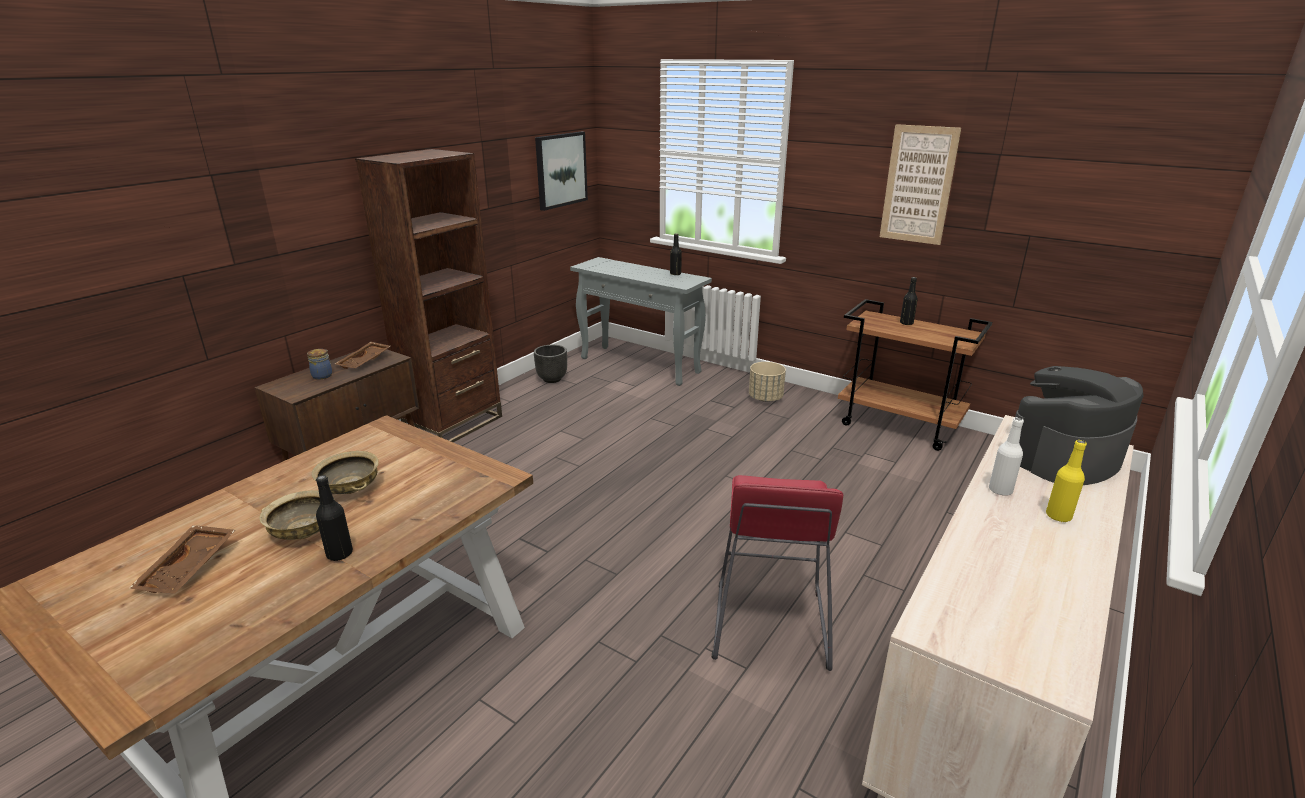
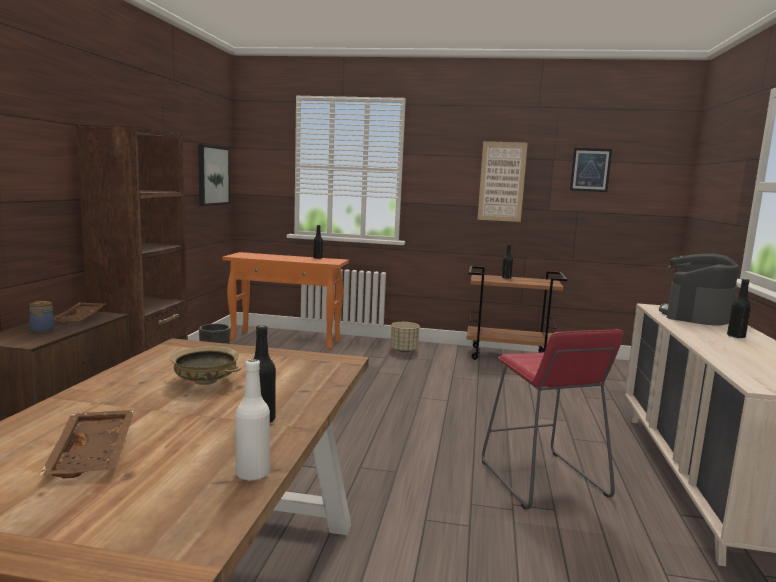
camera: 25 degrees left, 15 degrees down
beige bowl [259,490,335,540] -> none
grey console table [570,257,712,386] -> orange console table [223,252,349,350]
white bottle [989,417,1024,496] -> white bottle moved to [235,359,270,481]
yellow bottle [1046,440,1087,522] -> black bottle [727,279,751,338]
none -> picture [570,148,612,192]

